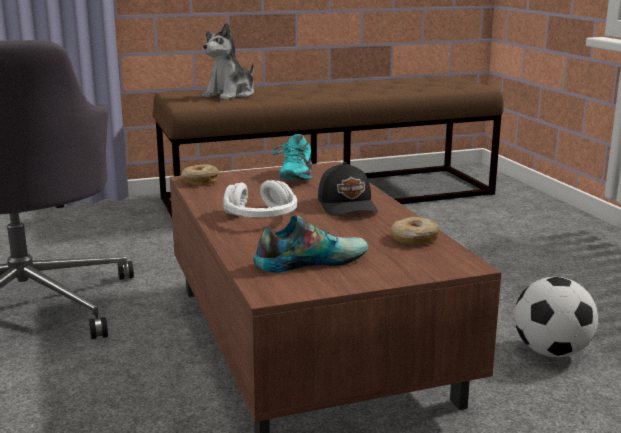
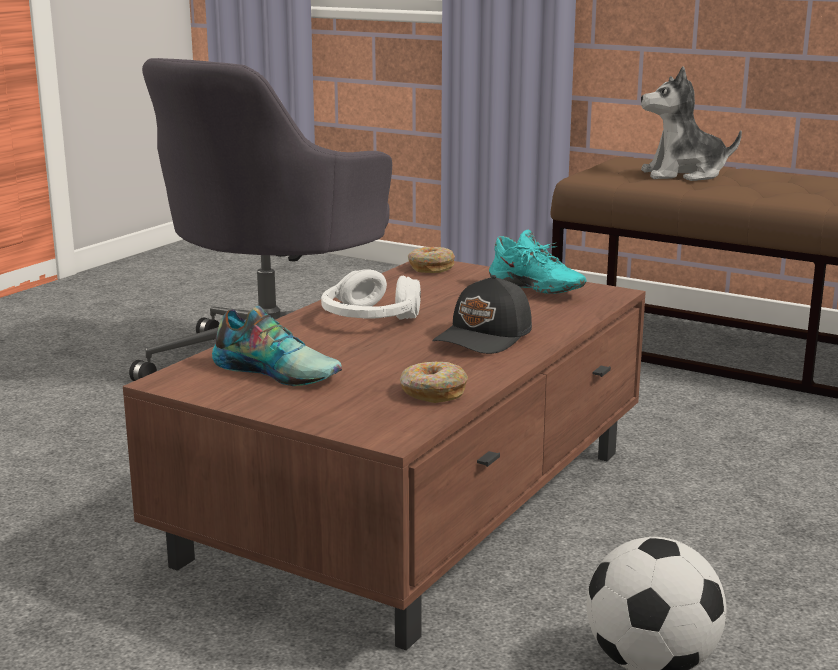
camera: 50 degrees right, 0 degrees up
turquoise shoe [272,134,312,180] -> turquoise shoe turned 105 degrees counterclockwise [489,229,586,294]

